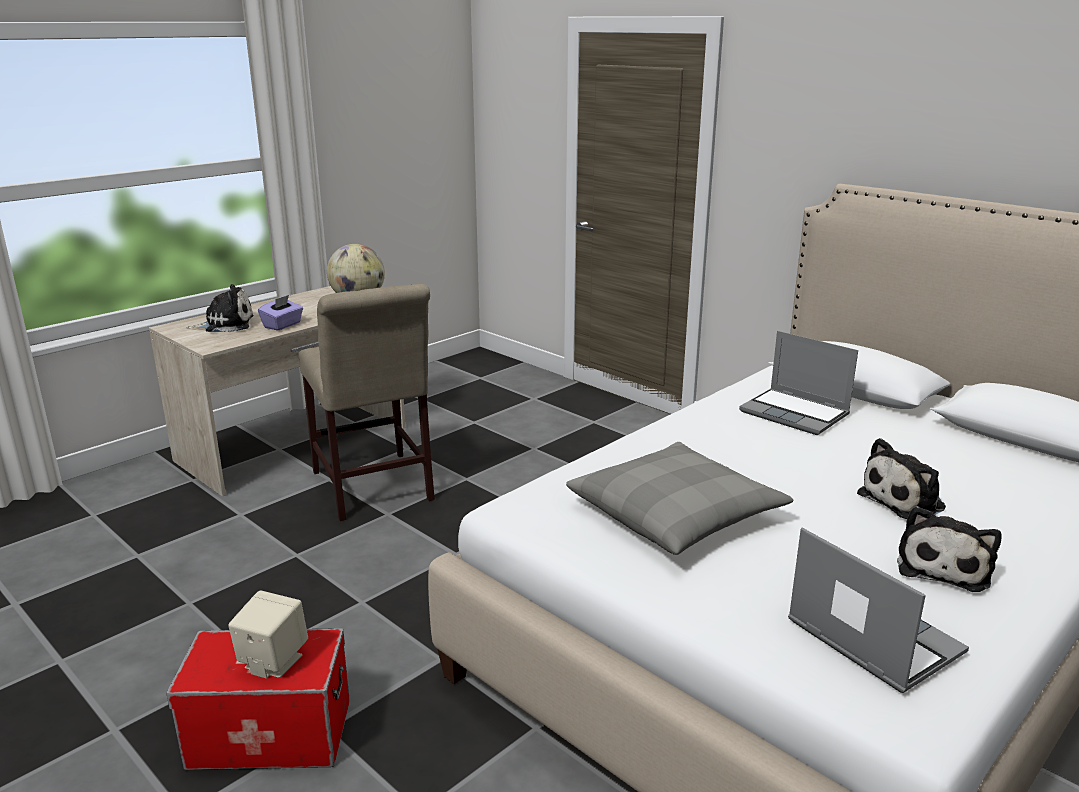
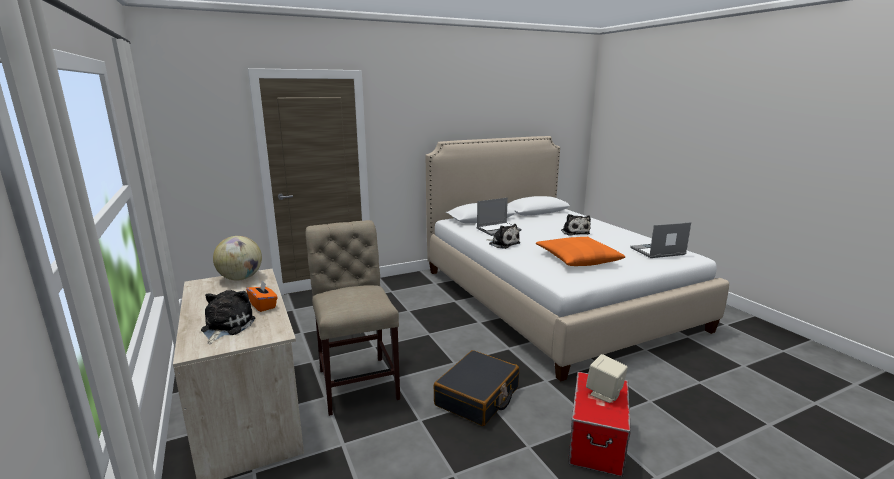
camera: 70 degrees left, 5 degrees down
purple tissue box [258,295,303,331] -> orange tissue box [246,281,278,312]
beige chair [299,284,435,521] -> beige chair turned 105 degrees counterclockwise [306,220,400,416]
grey pillow [566,442,793,555] -> orange pillow [536,237,625,266]
plush toy [897,506,1002,592] -> plush toy moved to [487,224,521,249]
none -> black suitcase [433,350,519,426]

